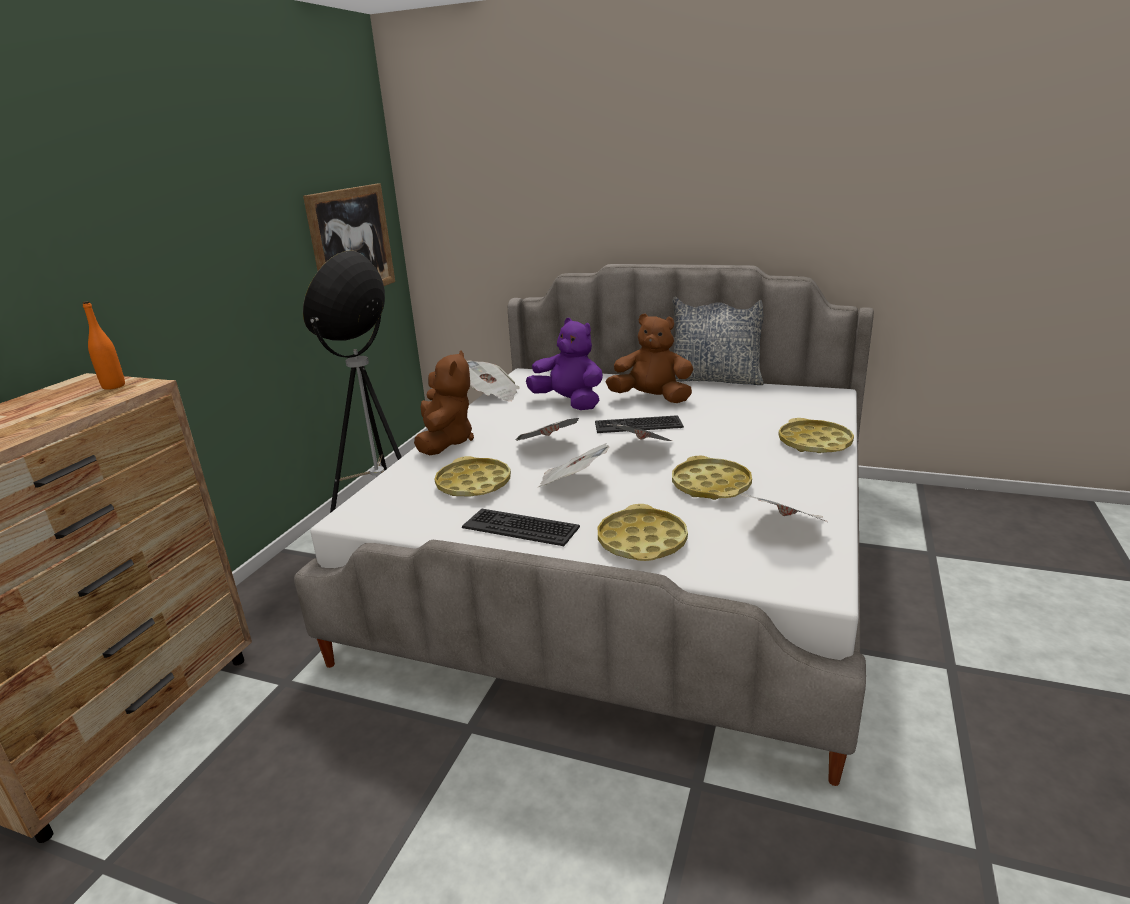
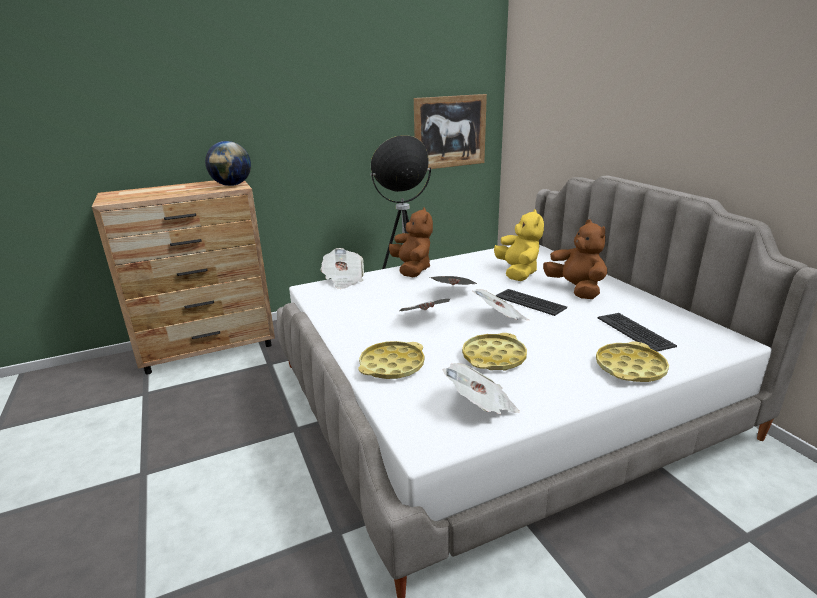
camera: 45 degrees right, 0 degrees up
orange bottle [83,301,125,390] -> globe [205,141,251,186]
brown plush toy [414,351,474,455] -> brown plush toy turned 60 degrees counterclockwise [389,207,433,277]
yellow tray [435,456,511,497] -> none
keyboard [462,509,580,546] -> keyboard moved to [597,313,677,352]
newspaper [467,360,519,401] -> newspaper moved to [320,248,364,289]
purple plush toy [526,318,603,410] -> yellow plush toy [494,209,544,281]
pillow [673,296,764,385] -> none

